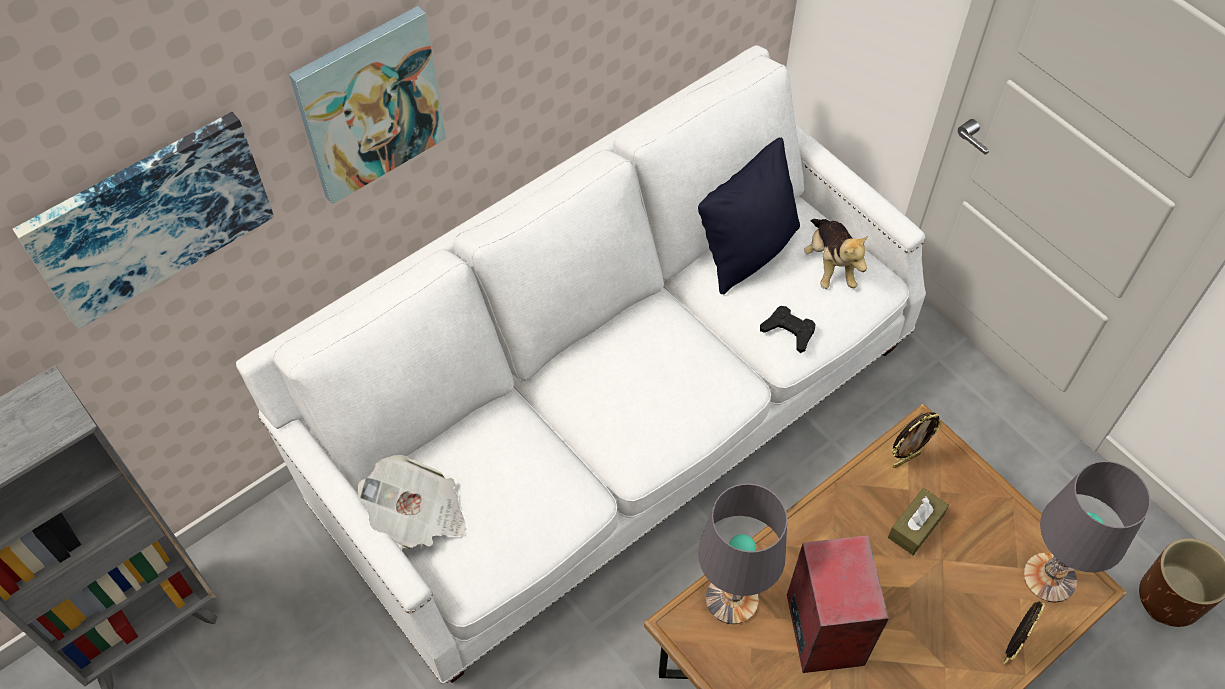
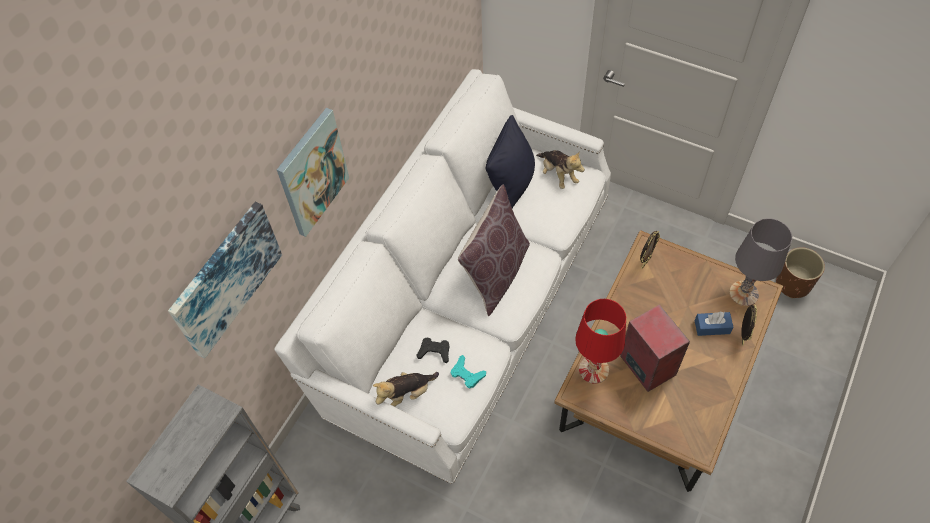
camera: 20 degrees left, 0 degrees up
newspaper [357,455,467,549] -> plush toy [373,372,439,407]
grey table lamp [698,483,787,624] -> red table lamp [575,299,626,384]
black game controller [760,306,815,353] -> black game controller moved to [417,337,450,363]
brown tissue box [888,488,949,555] -> none
none -> turquoise game controller [451,355,486,388]
none -> brown pillow [458,185,530,316]
none -> blue tissue box [695,312,733,336]

